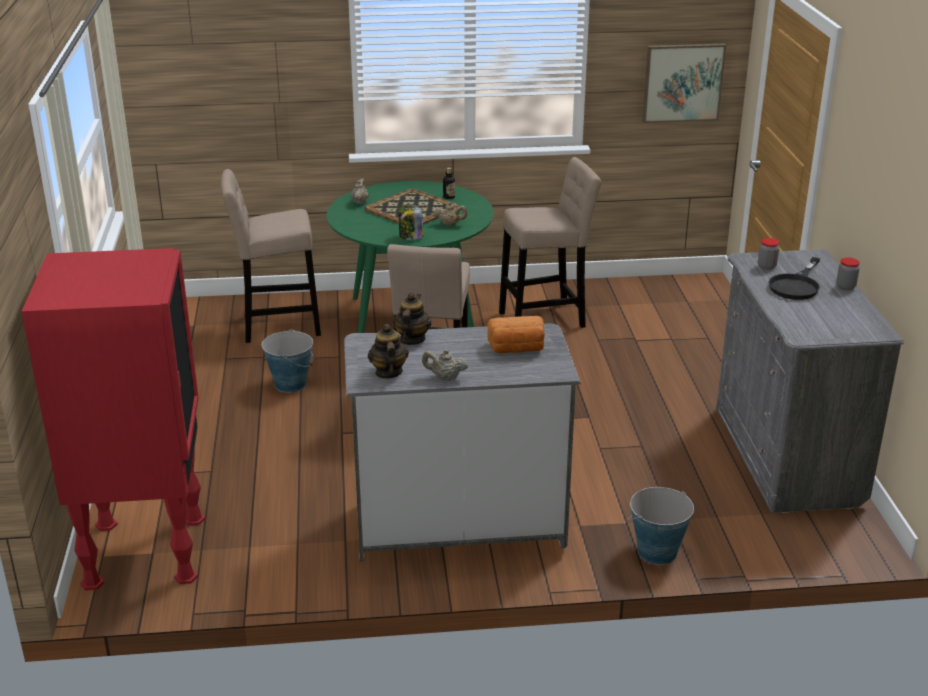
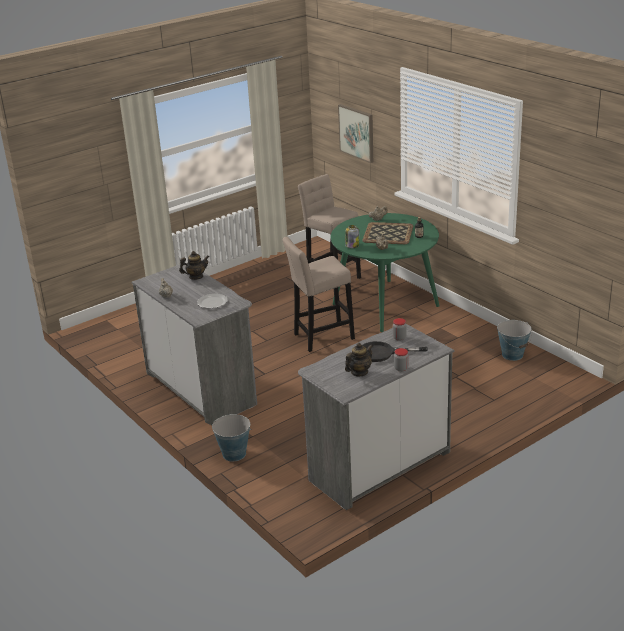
camera: 60 degrees right, 0 degrees up
red cabinet [21,248,205,591] -> none
bucket [262,329,315,393] -> bucket moved to [497,320,532,361]
teapot [368,324,409,379] -> teapot moved to [345,343,373,377]
bread [487,316,545,353] -> plate [197,293,228,309]
beige stool [499,157,602,328] -> none
picture [642,44,726,123] -> picture moved to [338,104,373,163]

